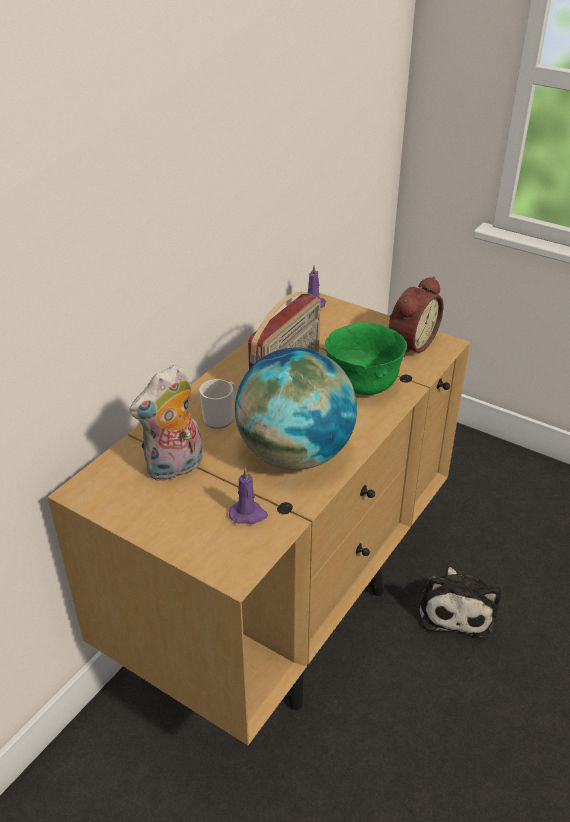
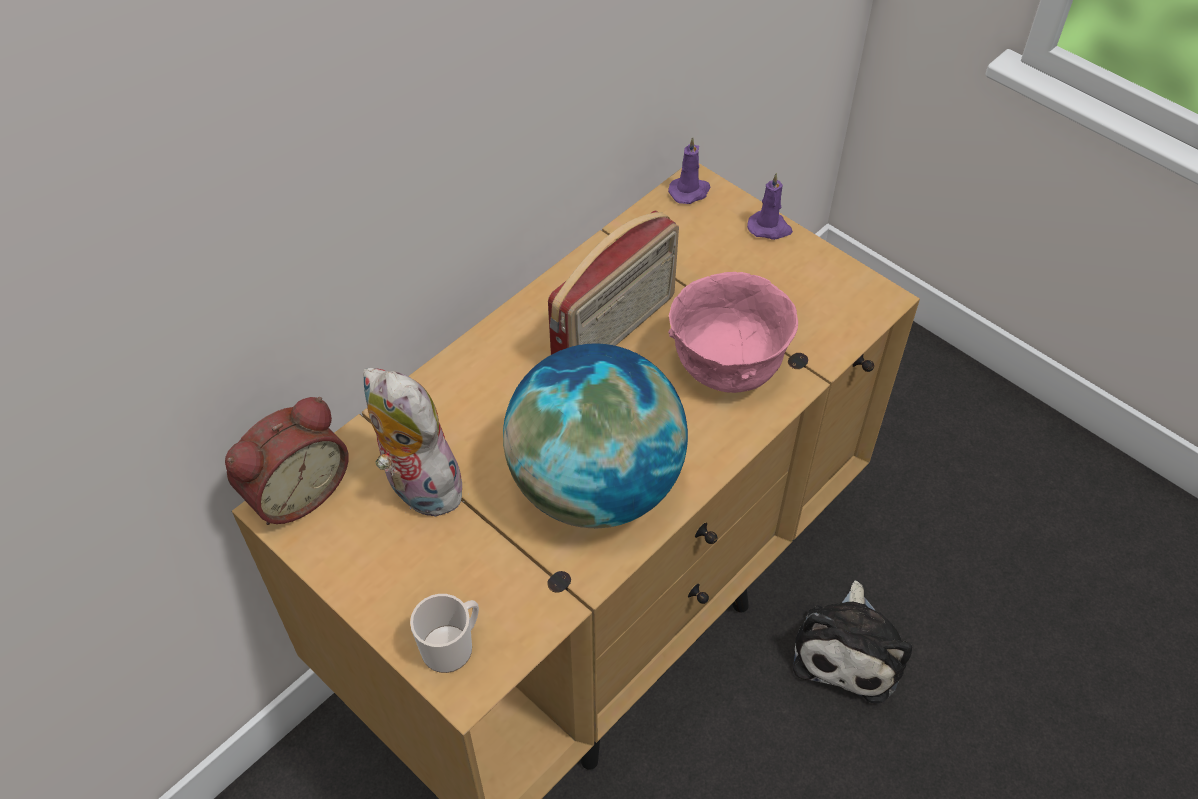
camera: 10 degrees right, 15 degrees up
plush toy [129,365,203,482] -> plush toy turned 75 degrees clockwise [363,368,466,517]
mug [199,379,236,429] -> mug moved to [410,594,479,673]
purple candle [229,468,268,524] -> purple candle moved to [747,173,793,240]
green bowl [325,322,407,395] -> pink bowl [668,272,798,393]
alarm clock [389,276,444,357] -> alarm clock moved to [225,397,349,525]

